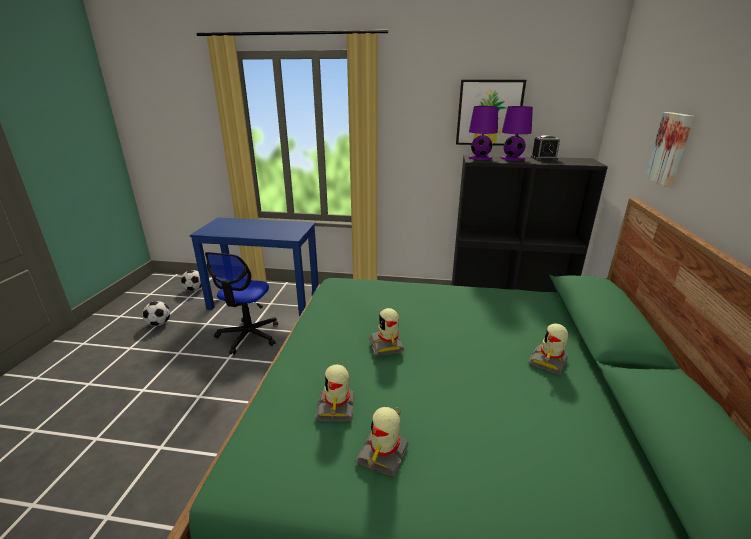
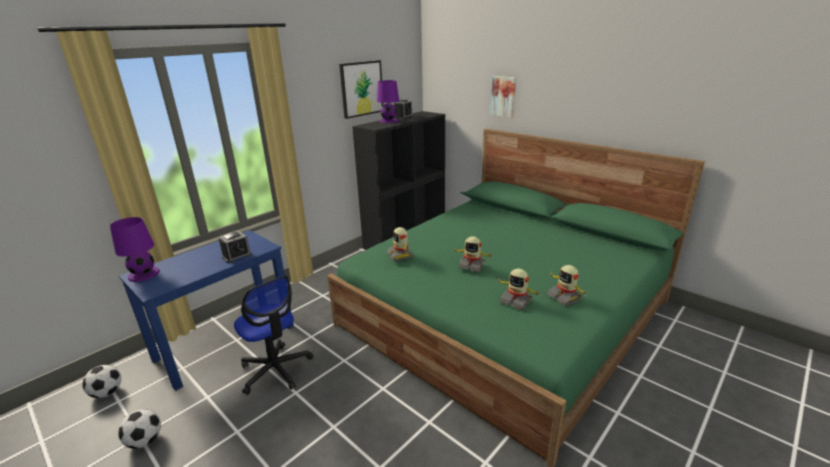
camera: 55 degrees left, 0 degrees up
purple table lamp [468,106,498,160] -> purple table lamp moved to [110,217,160,282]
toy robot [528,324,568,375] -> toy robot moved to [387,227,413,261]
none -> alarm clock [219,231,252,263]

